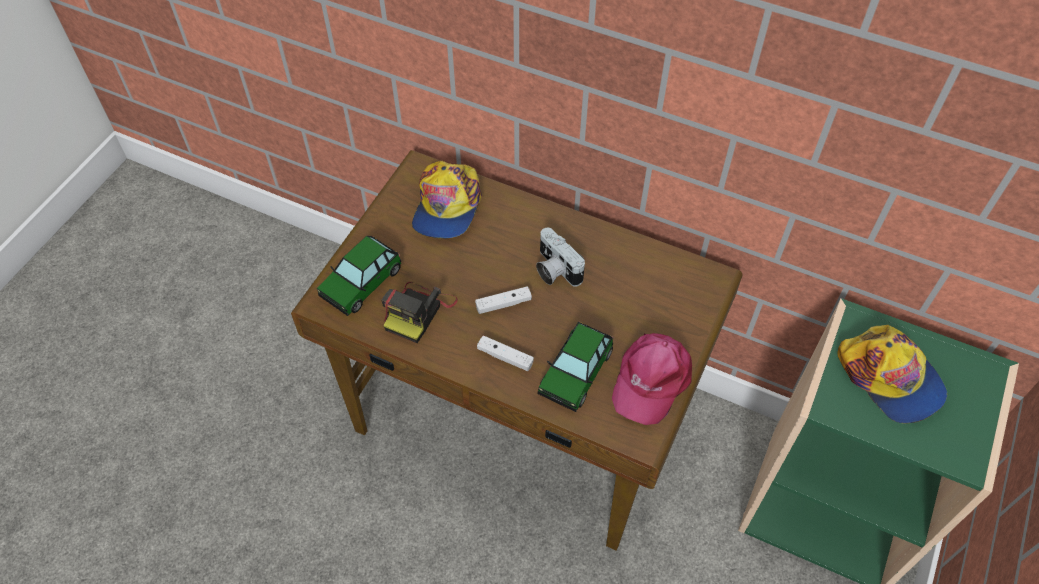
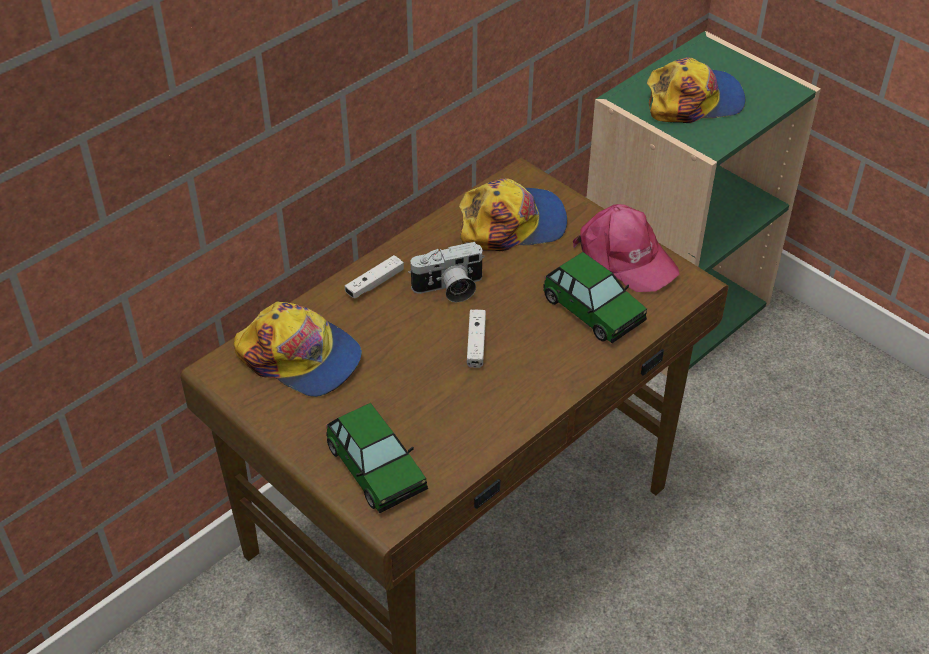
camera: 70 degrees left, 10 degrees down
camera [381,282,458,343] -> none
white game controller [477,335,534,371] -> white game controller moved to [345,255,404,298]
none -> cap [459,178,567,251]

